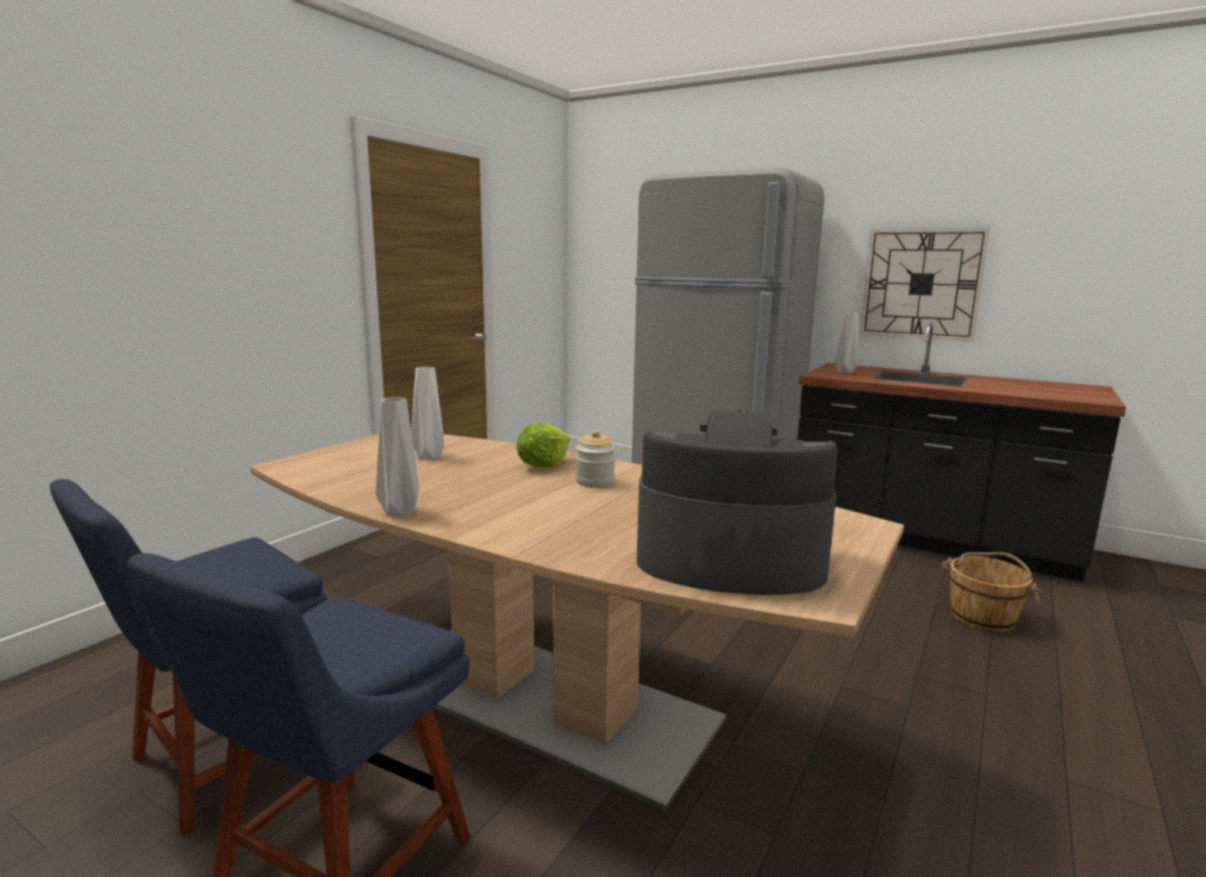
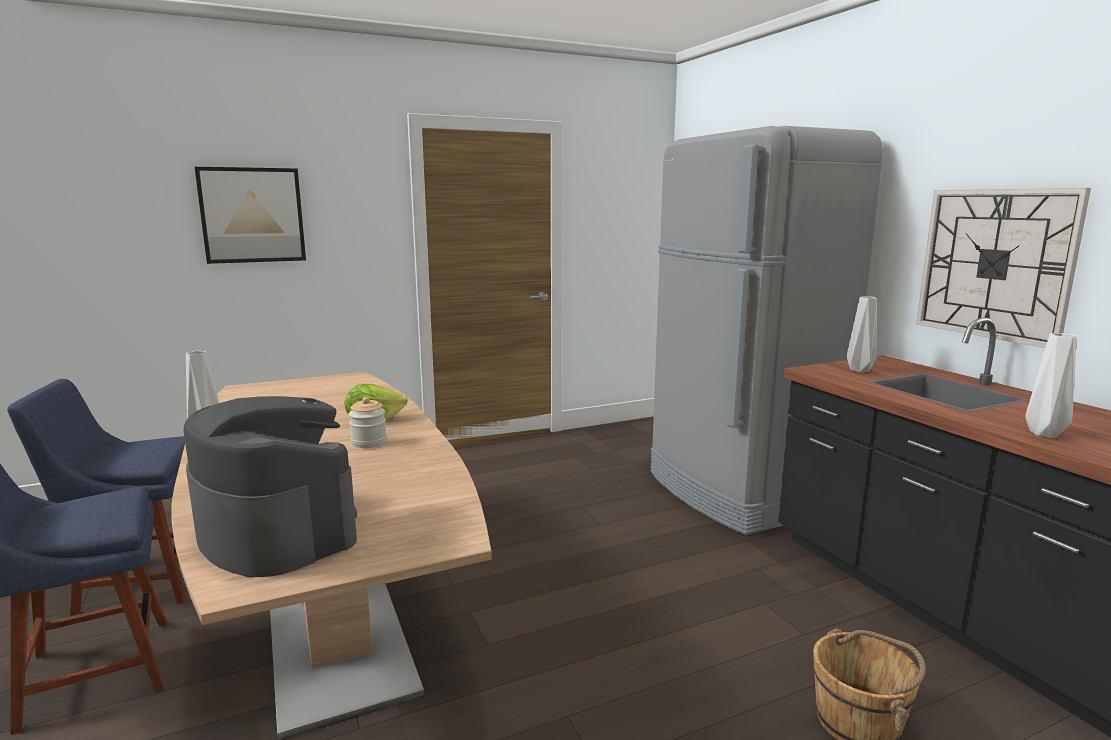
camera: 35 degrees right, 0 degrees up
white vase [411,367,444,459] -> white vase moved to [1025,333,1077,438]
none -> picture [195,167,306,264]

